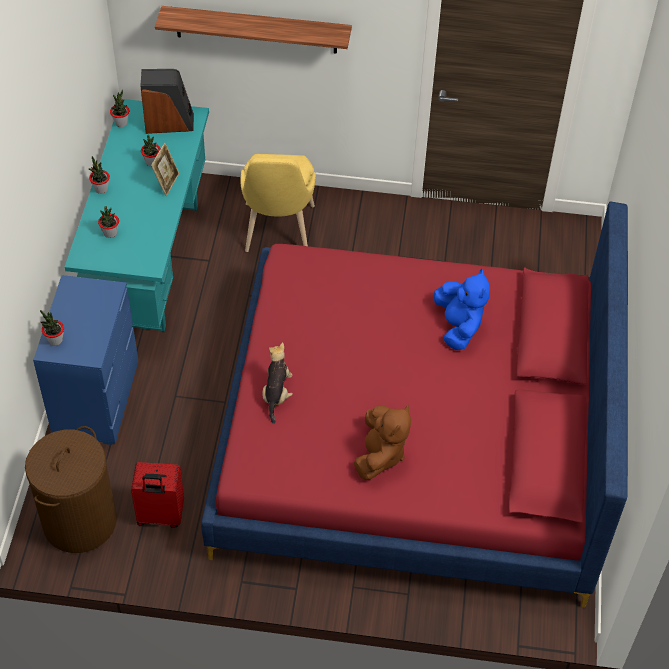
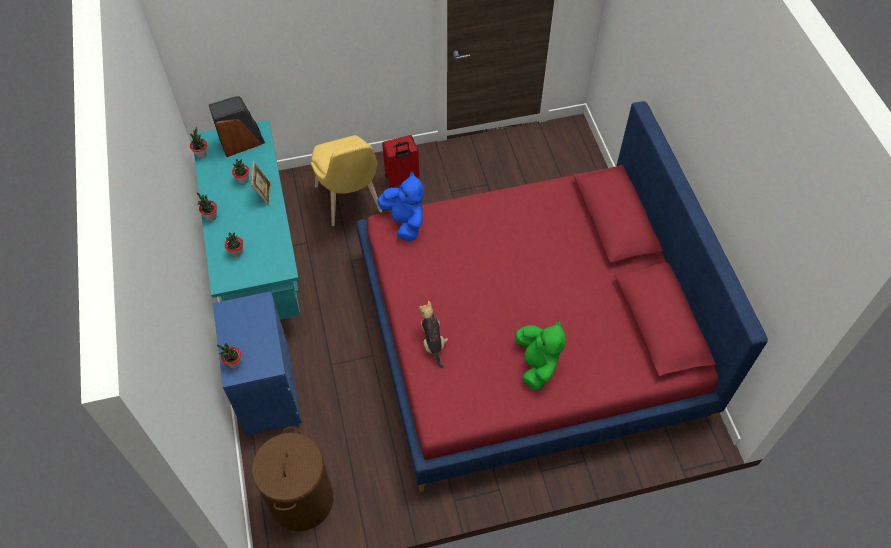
camera: 20 degrees left, 5 degrees up
red suitcase [131,462,184,528] -> red suitcase moved to [382,135,420,188]
shelf [155,6,352,54] -> none
brown plush toy [354,405,411,480] -> green plush toy [515,320,566,390]
blue plush toy [434,269,490,350] -> blue plush toy moved to [377,172,424,241]

